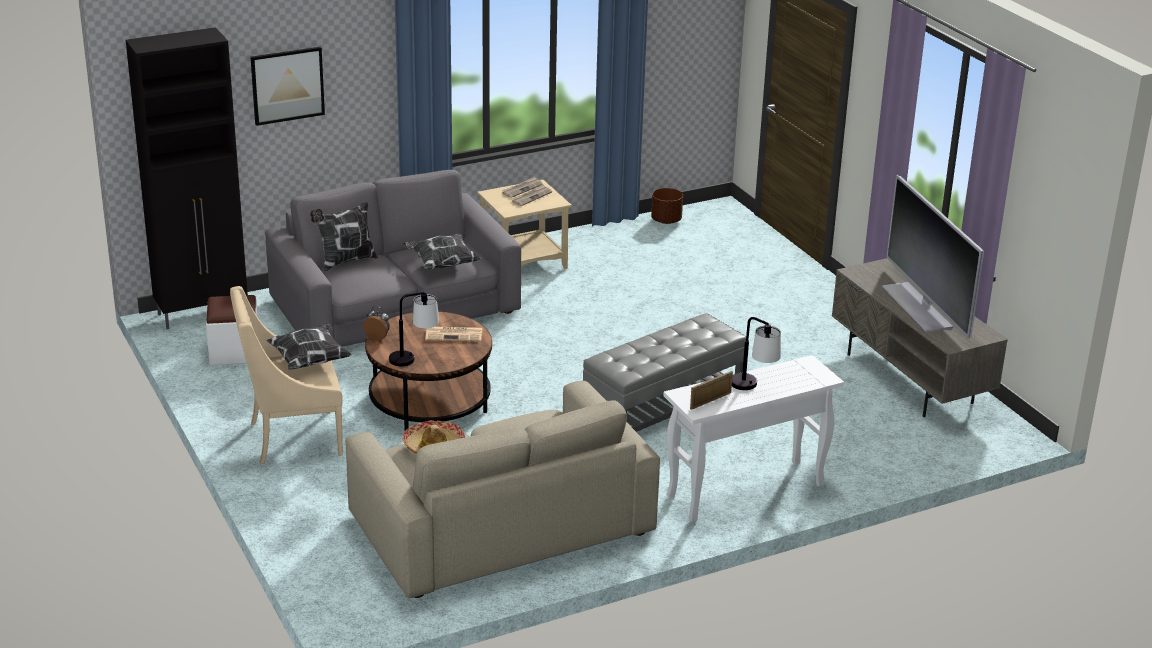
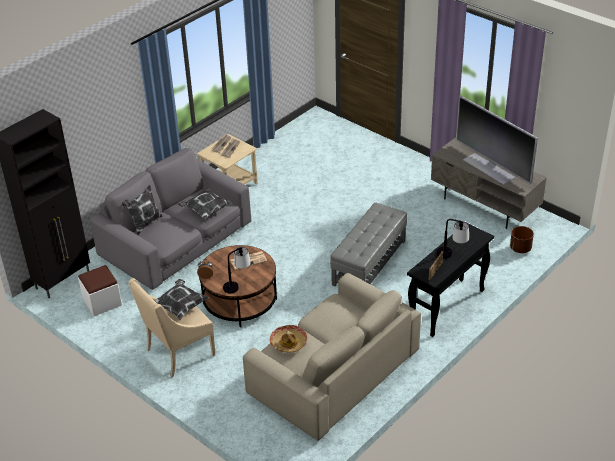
camera: 20 degrees left, 10 degrees up
picture [250,47,325,126] -> none
brown planter [651,188,683,224] -> brown planter moved to [510,226,534,253]
white console table [663,355,844,523] -> black console table [407,223,494,337]

